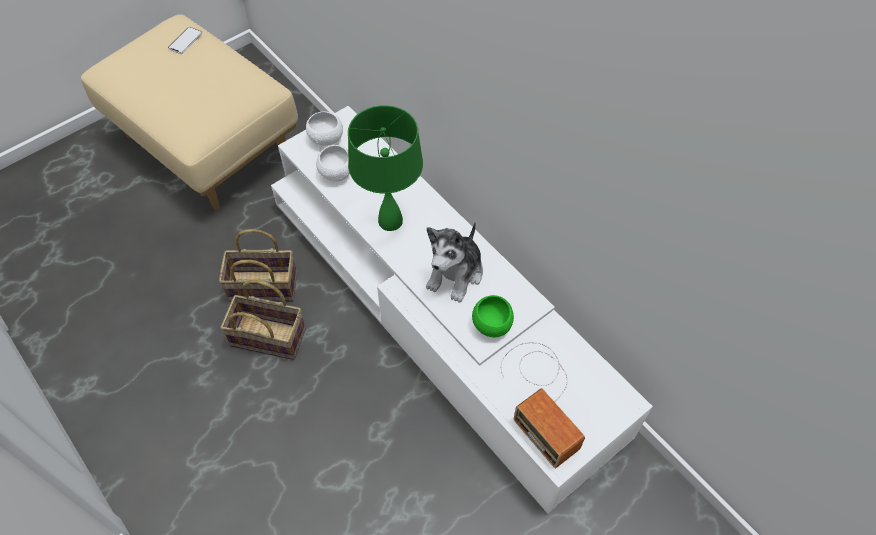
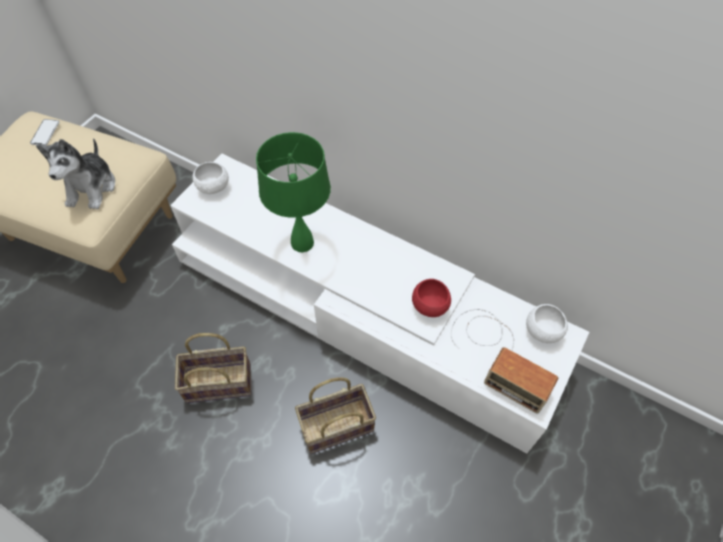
camera: 20 degrees left, 0 degrees up
basket [219,229,297,302] -> basket moved to [295,377,376,454]
white bowl [316,145,350,182] -> white bowl moved to [526,304,568,343]
plush toy [426,222,483,303] -> plush toy moved to [36,138,115,209]
green bowl [472,295,514,338] -> red bowl [412,279,451,317]

